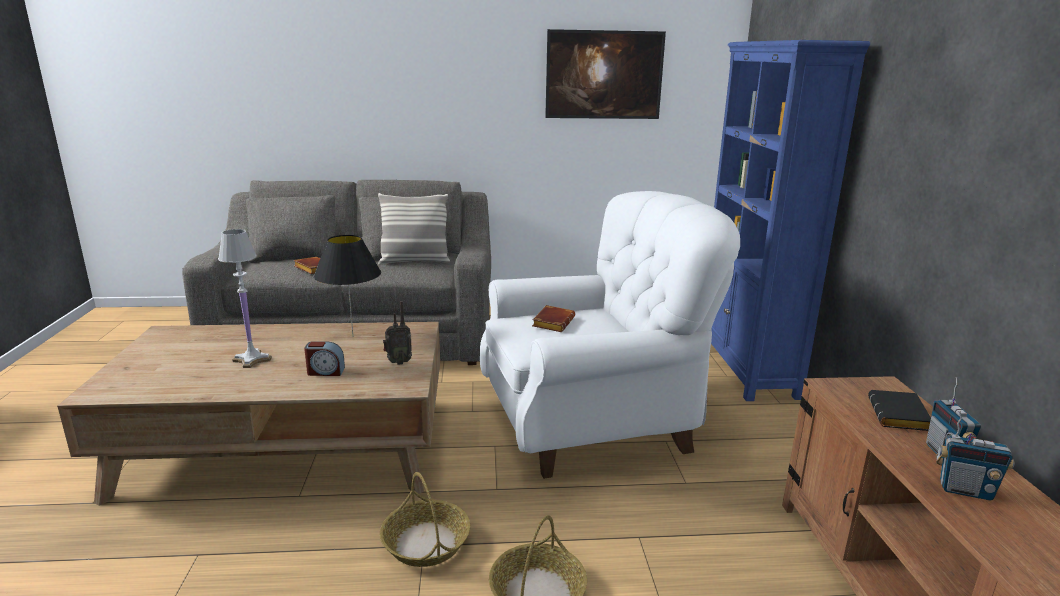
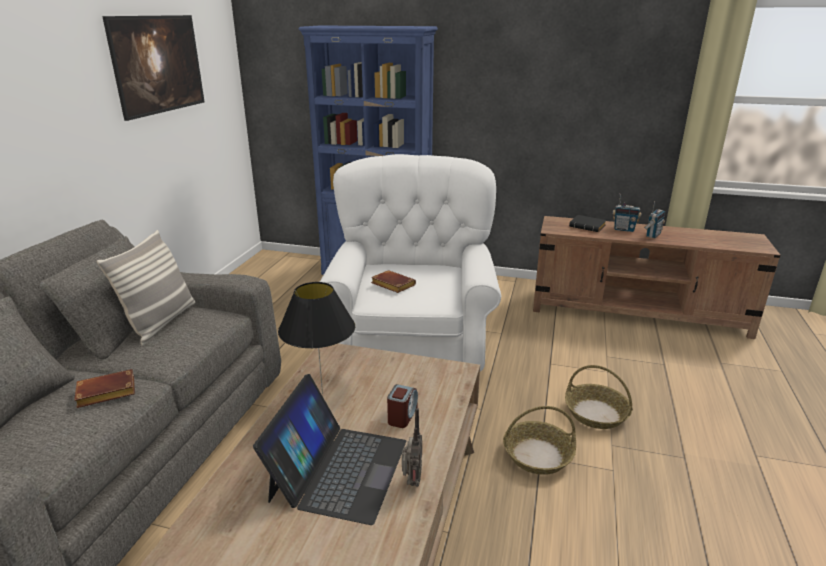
camera: 70 degrees left, 5 degrees up
white table lamp [218,229,272,368] -> laptop [253,374,406,525]
radio [383,301,412,365] -> radio moved to [402,408,422,487]

